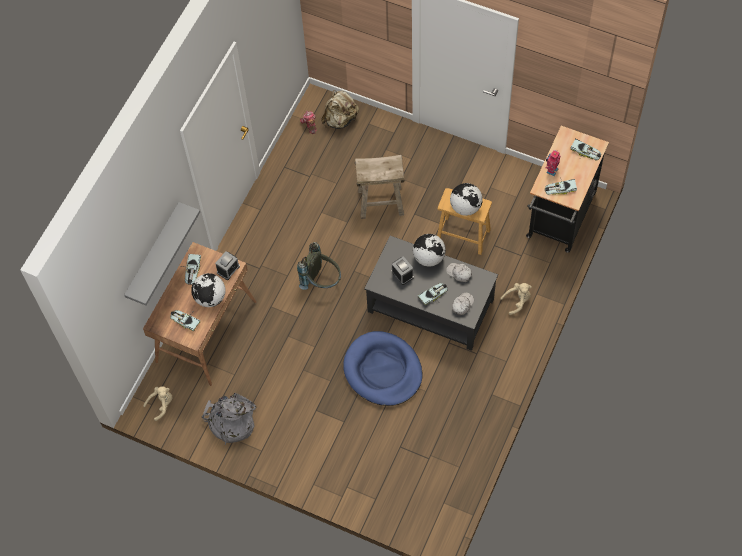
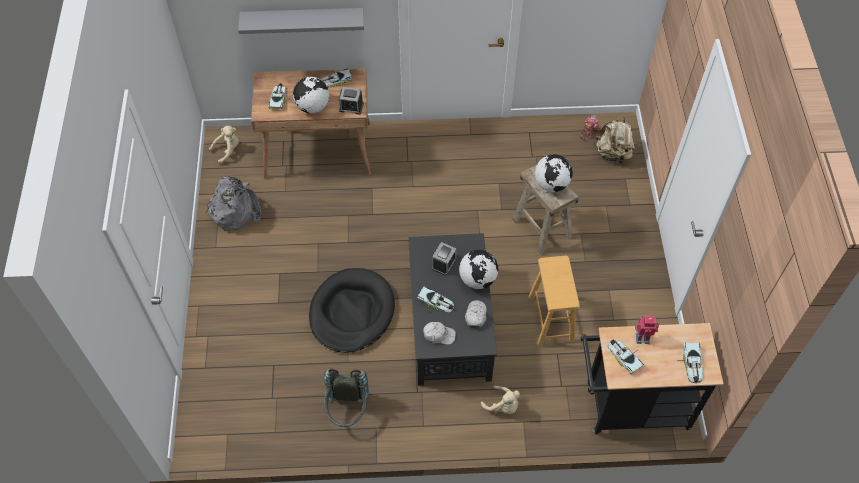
camera: 60 degrees right, 5 degrees down
beige plush toy [143,386,172,421] -> beige plush toy turned 60 degrees counterclockwise [209,126,239,164]
grey backpack [297,242,341,290] -> grey backpack moved to [324,368,369,427]
blue dog bed [343,331,423,406] -> black dog bed [309,268,395,353]
globe [450,183,483,216] -> globe moved to [535,154,573,192]

